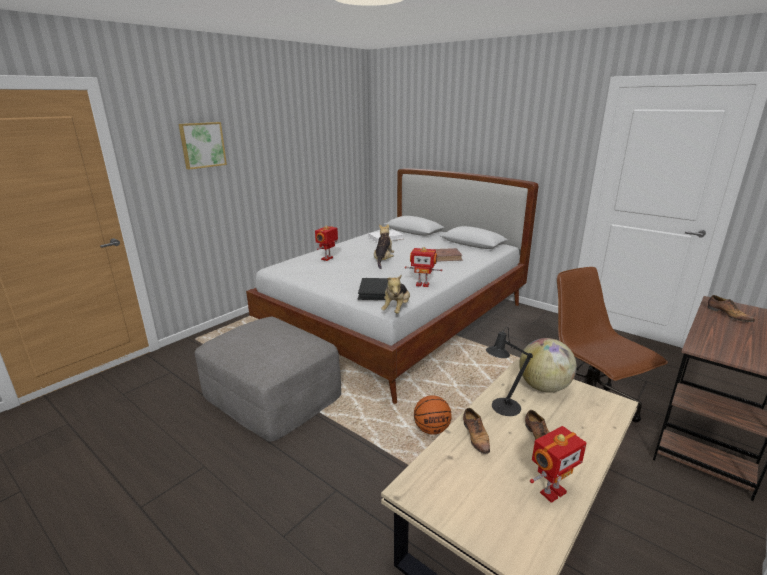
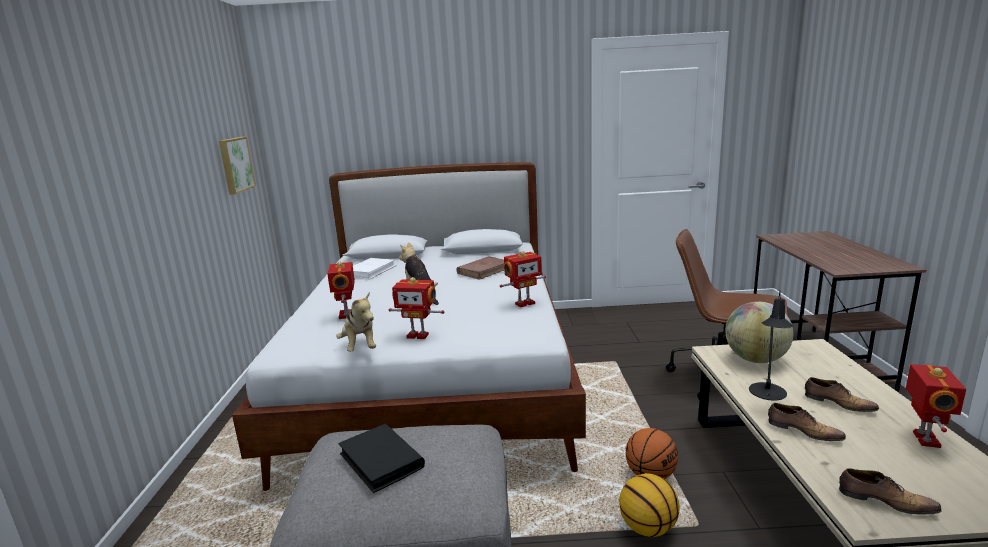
camera: 40 degrees left, 5 degrees down
picture [179,122,227,170] -> picture moved to [219,137,256,195]
black book [358,278,388,300] -> black book moved to [338,424,425,493]
plush toy [381,274,410,314] -> plush toy moved to [336,292,376,352]
shoe [707,295,755,322] -> shoe moved to [839,468,942,515]
none -> toy robot [389,277,444,339]
none -> basketball [619,473,680,537]

